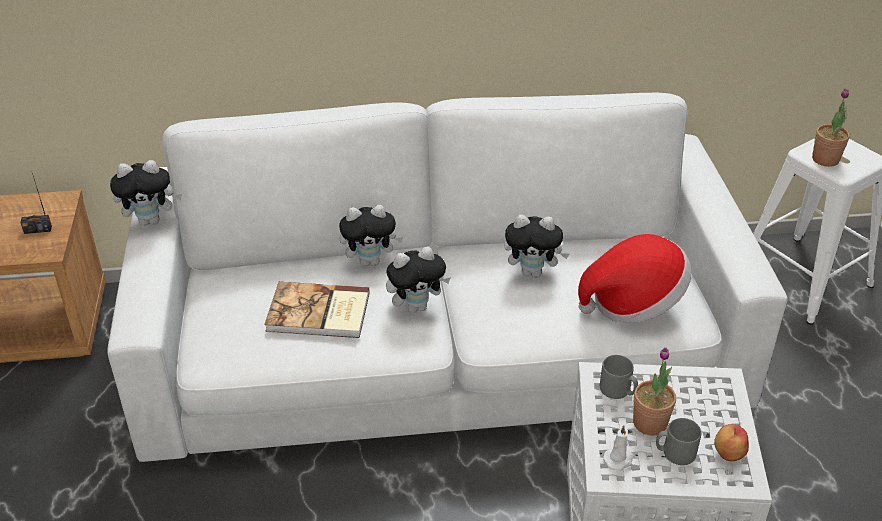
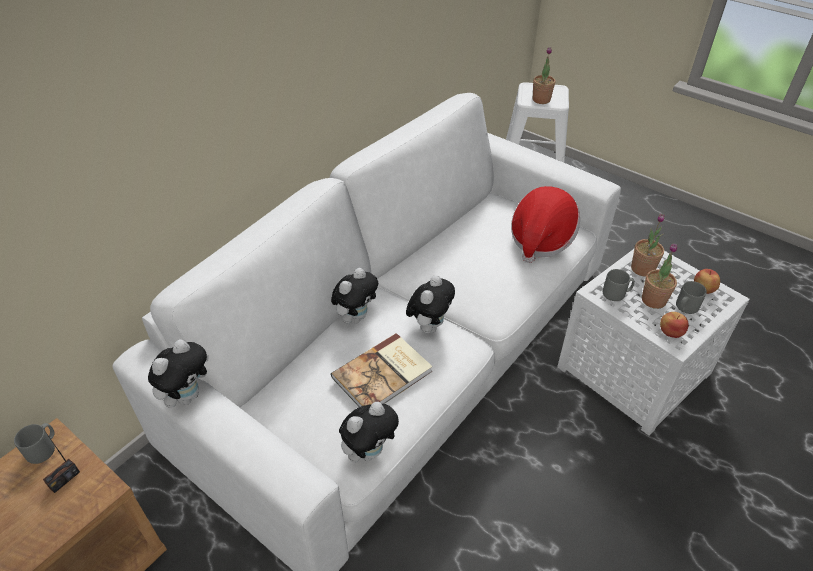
camera: 45 degrees left, 5 degrees up
plush toy [504,215,569,277] -> plush toy moved to [339,402,399,463]
white candle [603,425,634,471] -> apple [660,312,689,338]
none -> grey mug [14,423,55,464]
none -> potted plant [631,214,665,277]

